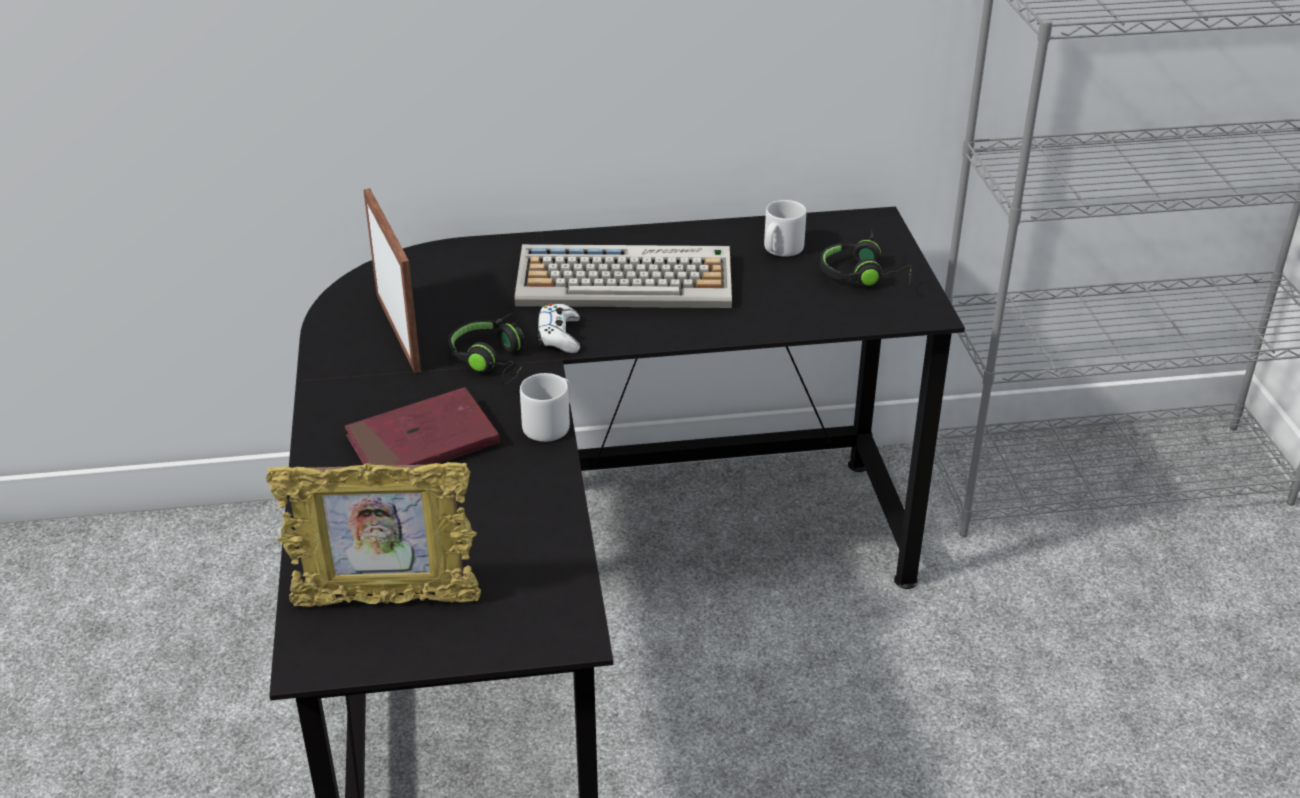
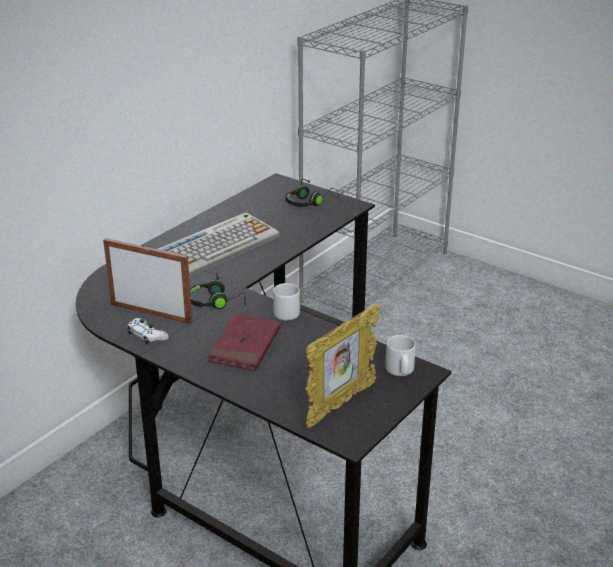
camera: 45 degrees left, 5 degrees down
white game controller [538,304,580,353] -> white game controller moved to [128,318,169,344]
grey mug [764,200,806,257] -> grey mug moved to [385,335,416,376]

